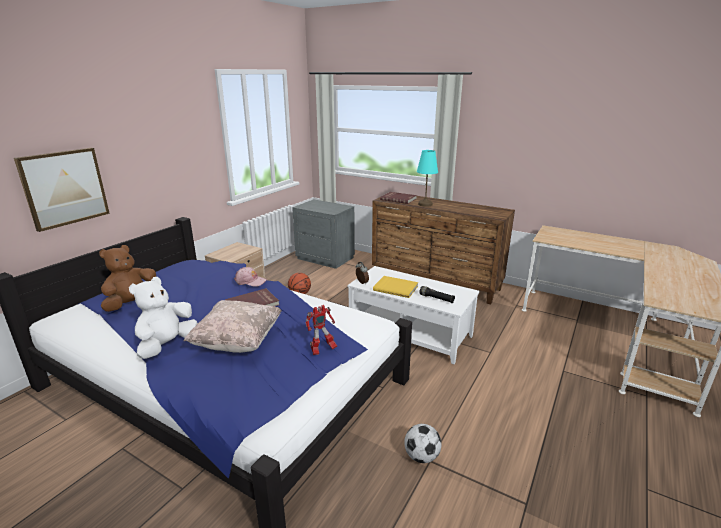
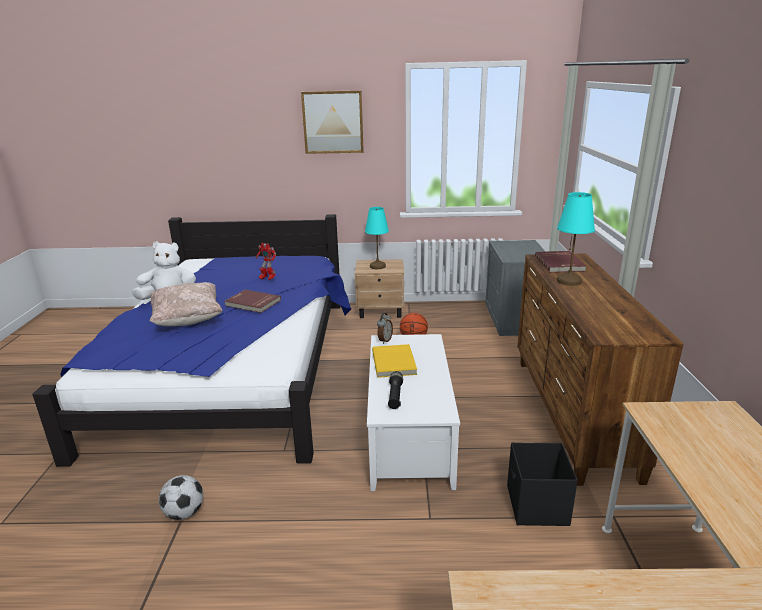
camera: 60 degrees right, 0 degrees up
picture [14,148,110,232] -> picture moved to [301,90,364,154]
brown plush toy [99,245,156,312] -> none
pink cap [234,267,267,287] -> none
toy robot [306,305,337,355] -> toy robot moved to [256,243,276,280]
none -> turquoise table lamp [365,207,389,269]
none -> black storage box [507,443,578,526]

